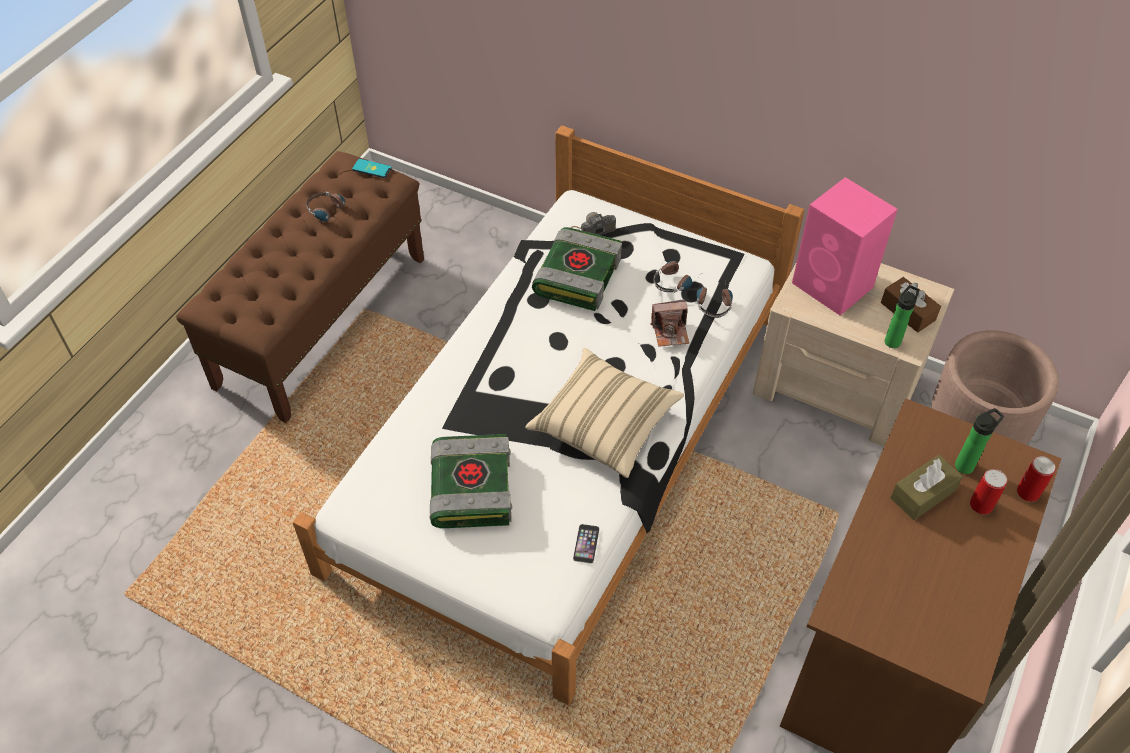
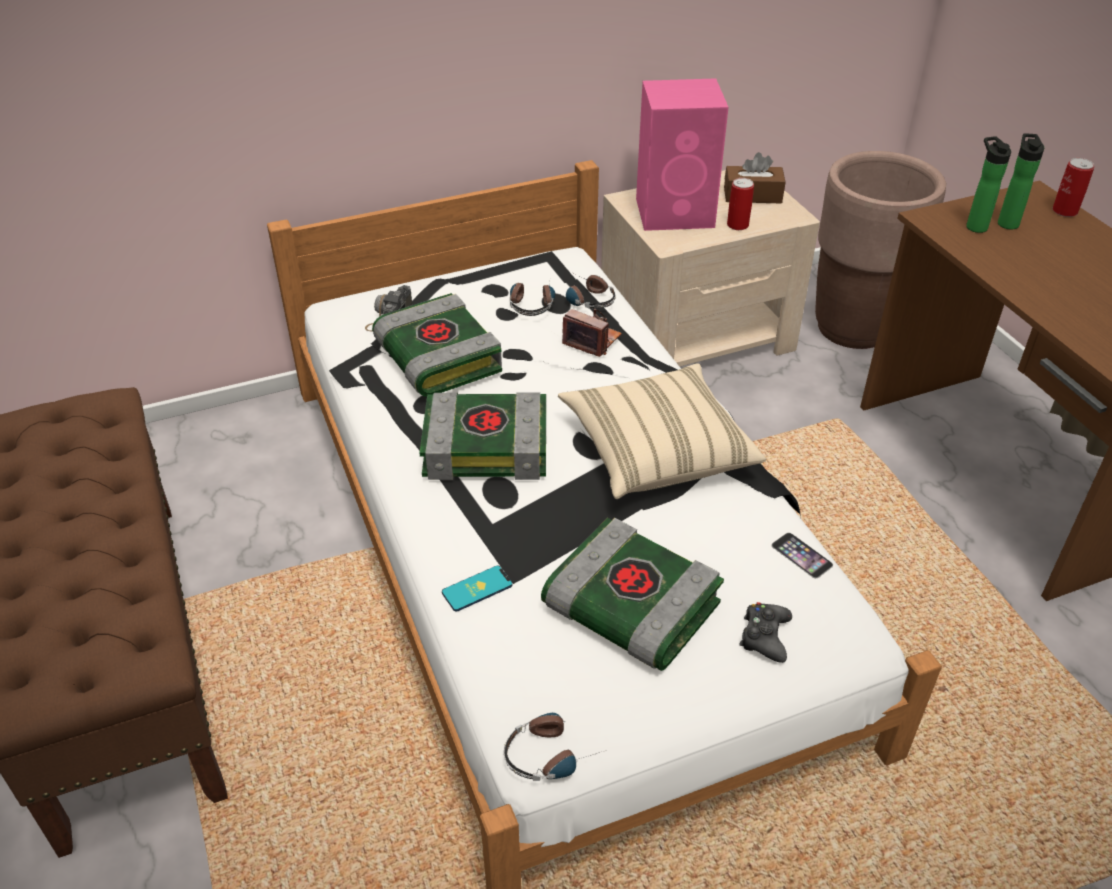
camera: 50 degrees left, 10 degrees down
headphones [306,192,345,221] -> headphones moved to [504,713,607,781]
phone [352,159,392,178] -> phone moved to [442,566,513,612]
camera [650,299,689,347] -> camera turned 90 degrees counterclockwise [562,309,622,357]
bottle [885,285,919,348] -> bottle moved to [966,136,1011,233]
brown tissue box [890,455,963,520] -> none
can [970,469,1007,515] -> can moved to [727,178,754,230]
none -> book [419,392,546,480]
none -> black game controller [739,602,792,663]

